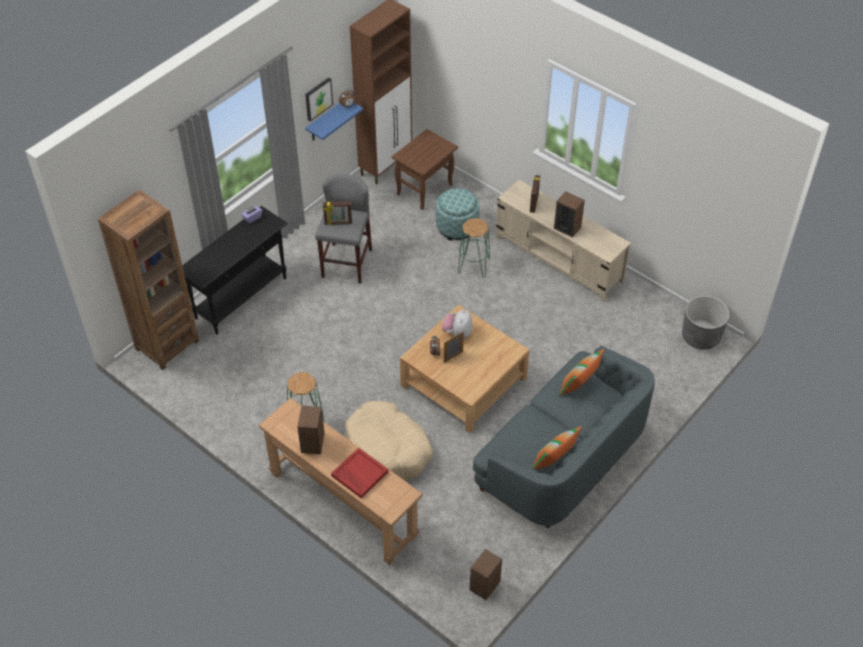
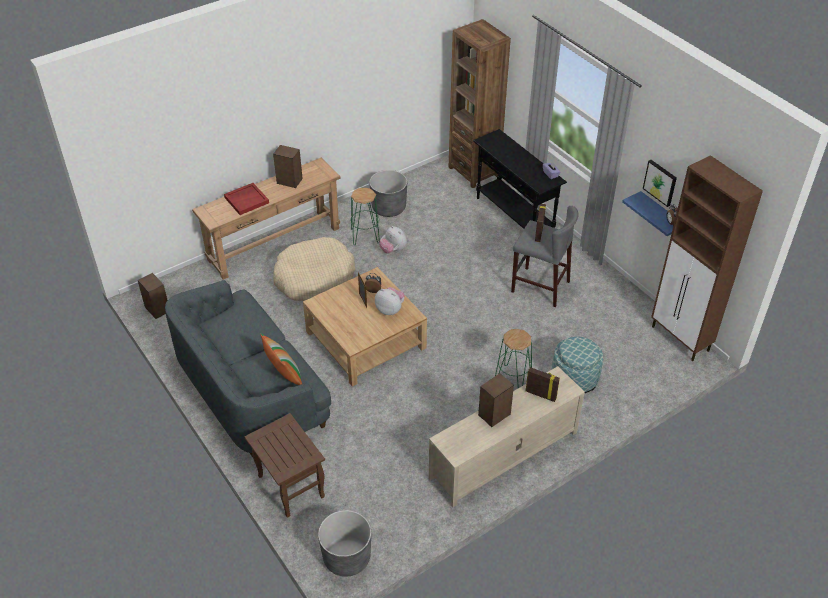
camera: 105 degrees right, 5 degrees down
brown side table [392,129,458,210] -> brown side table moved to [245,413,325,518]
pillow [532,427,582,470] -> none
none -> grey planter [369,170,407,217]
none -> plush toy [379,226,407,254]

